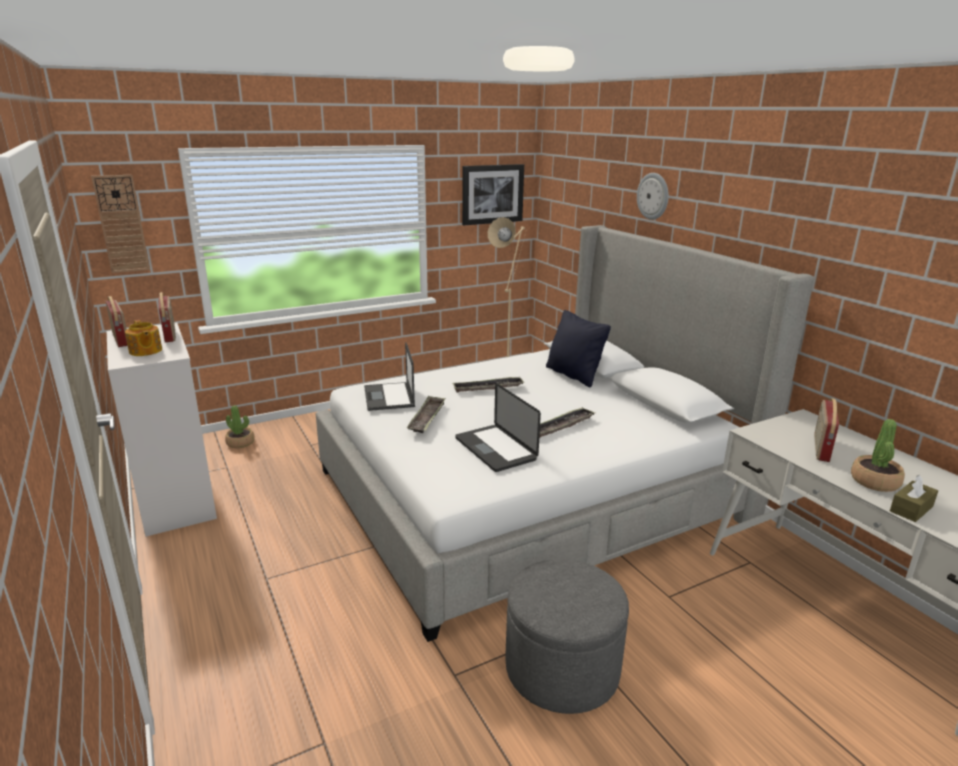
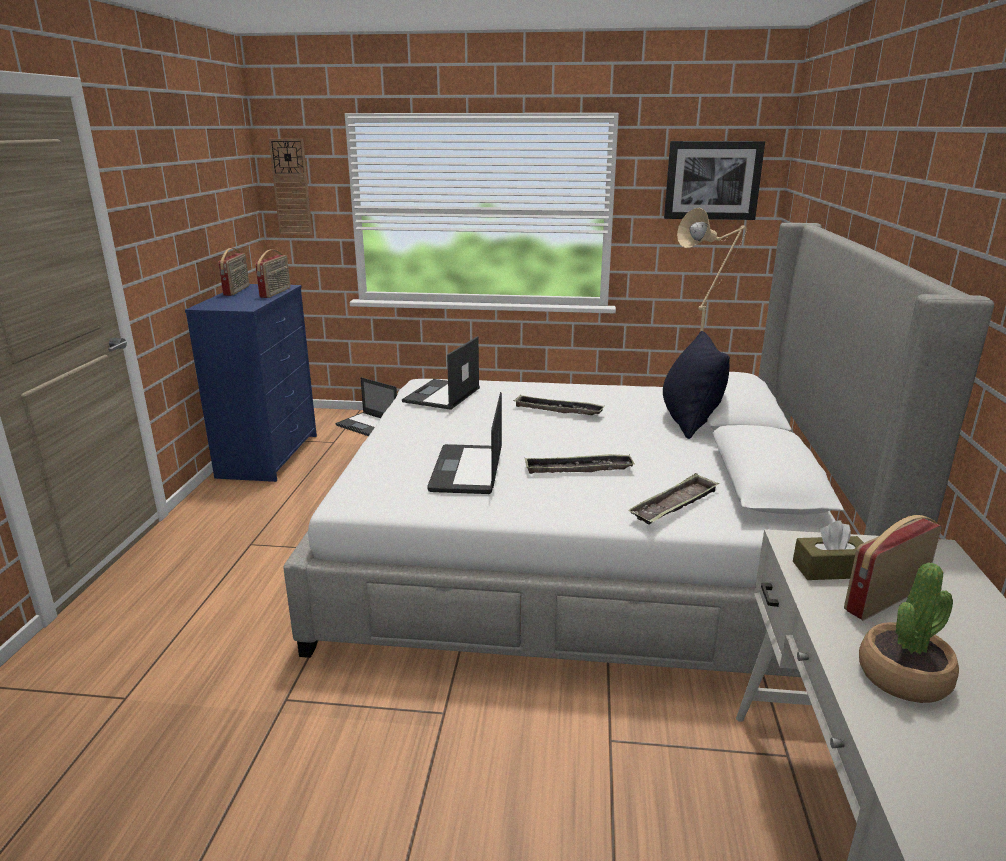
camera: 35 degrees right, 0 degrees up
white dresser [107,322,217,537] -> blue dresser [185,284,317,482]
teapot [125,320,162,356] -> none
potted plant [225,405,255,448] -> laptop [335,377,397,436]
tray [407,396,446,433] -> tray moved to [628,473,719,525]
grey ottoman [505,559,629,714] -> none
wall clock [637,173,669,220] -> none
brown tissue box [890,475,938,522] -> brown tissue box moved to [793,520,864,580]

